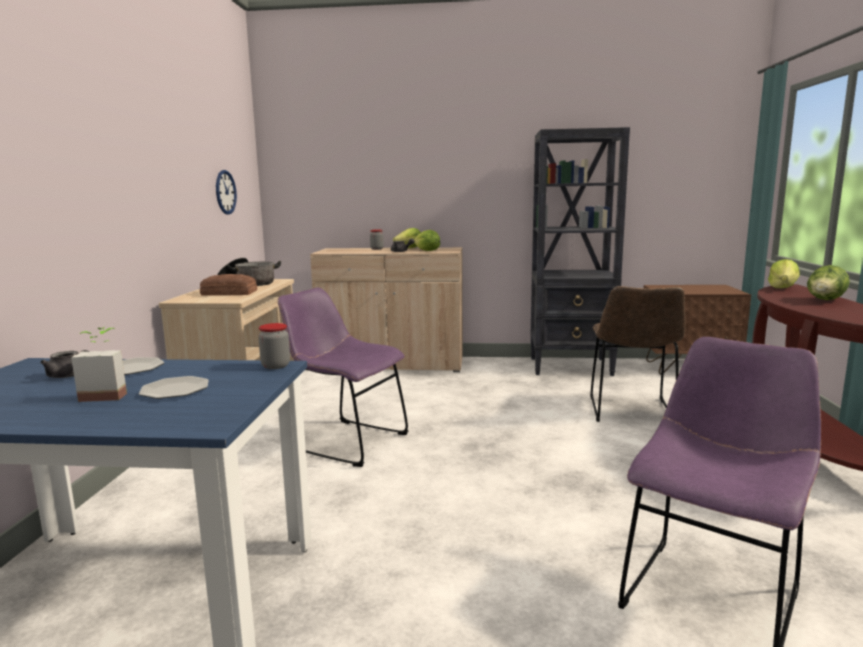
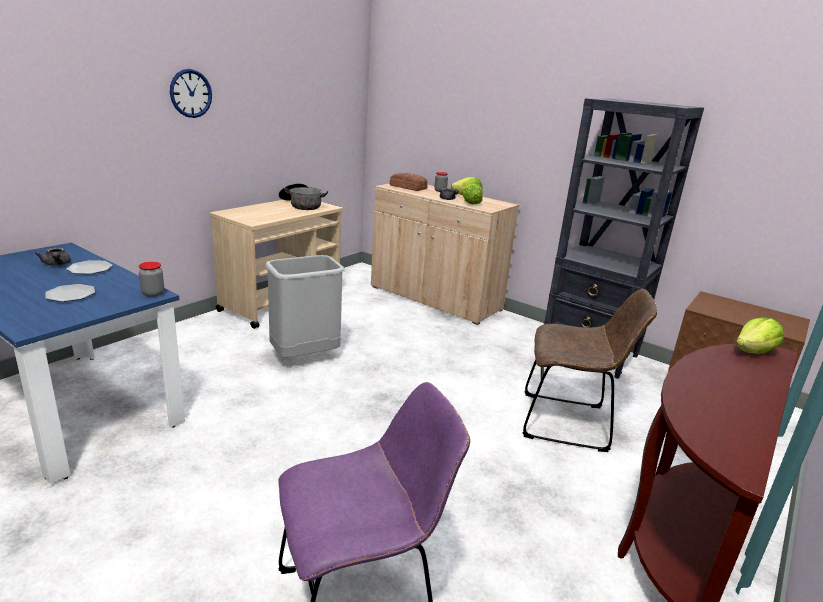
camera: 30 degrees right, 10 degrees up
potted plant [71,327,127,402] -> none
bread [200,274,257,296] -> bread moved to [389,173,428,191]
wall clock [216,170,237,215] -> wall clock moved to [170,69,212,118]
purple chair [278,287,409,467] -> grey trash can [265,255,344,357]
brown chair [590,286,686,422] -> brown chair turned 120 degrees counterclockwise [523,289,657,452]
lettuce [807,265,850,300] -> none

